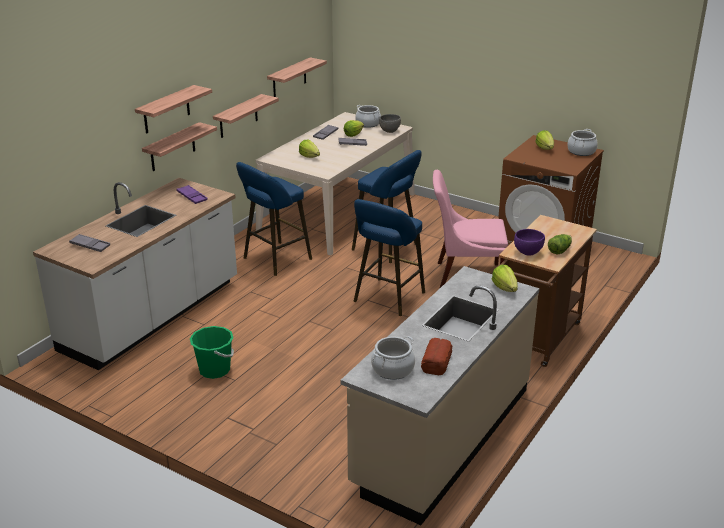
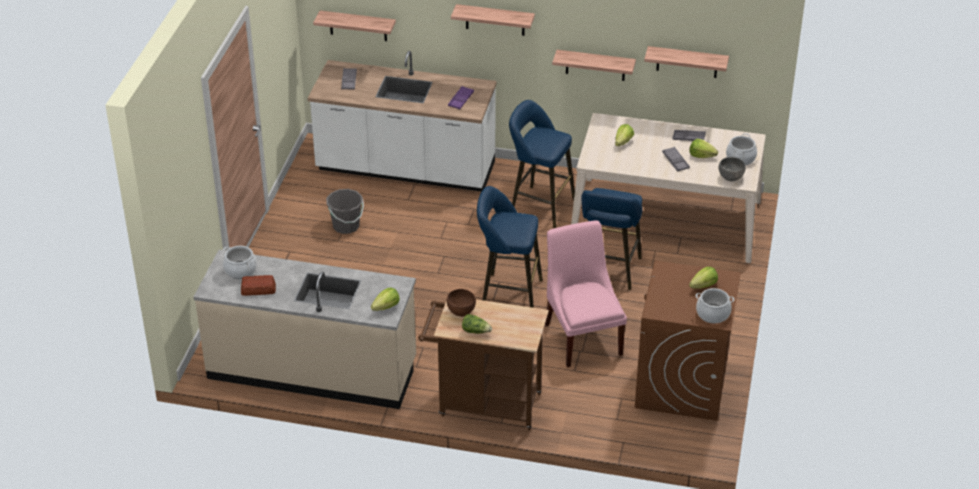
camera: 70 degrees right, 10 degrees up
shelf [142,122,217,171] -> shelf moved to [313,10,396,41]
green bucket [190,326,234,379] -> grey bucket [326,189,364,234]
purple bowl [514,229,545,256] -> brown bowl [447,289,476,317]

